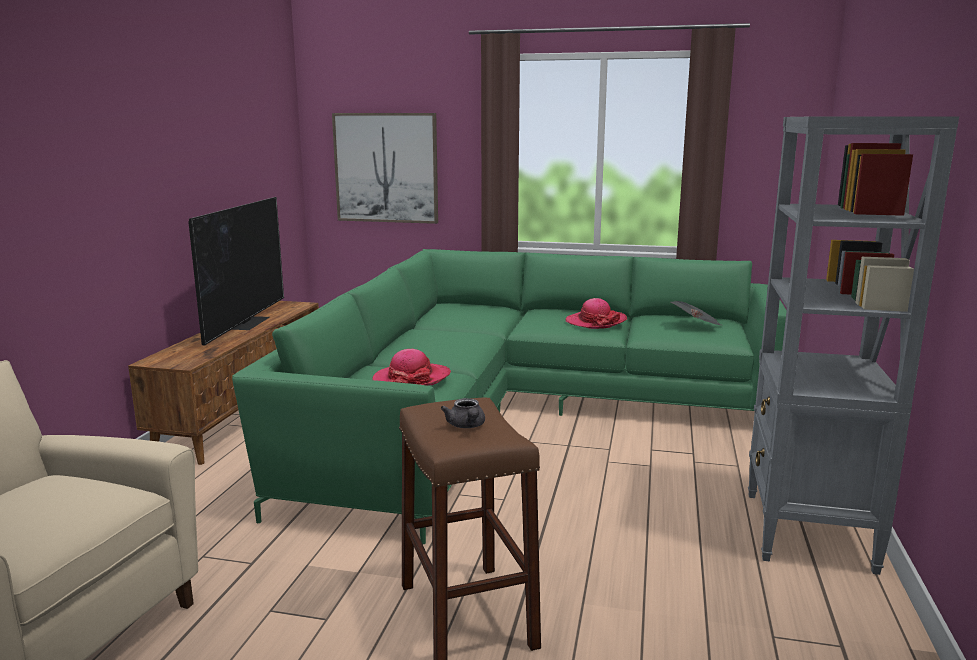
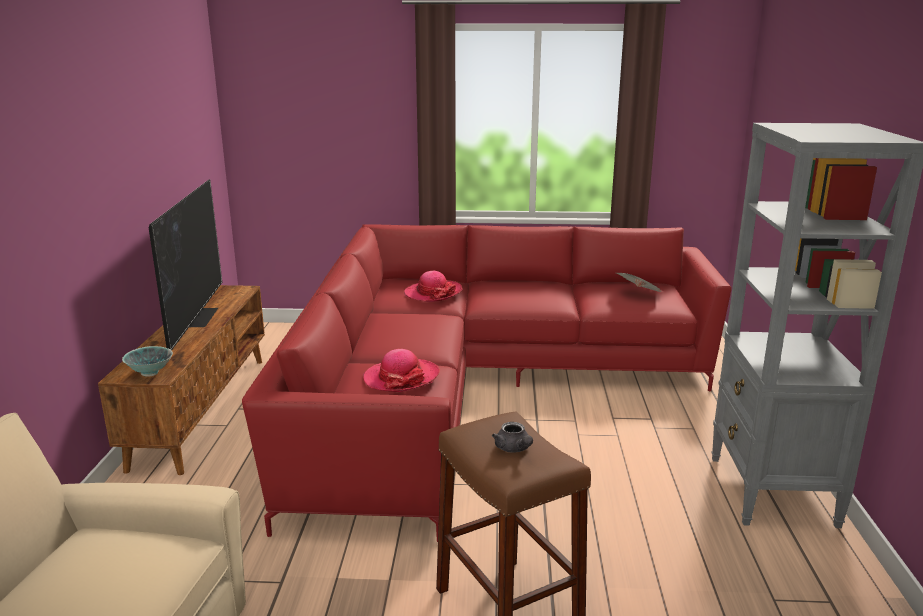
camera: 10 degrees left, 5 degrees up
green sofa [232,249,787,544] -> red sofa [242,224,731,542]
picture [332,113,438,224] -> none
hat [565,298,627,329] -> hat moved to [404,271,463,302]
none -> bowl [122,346,173,377]

